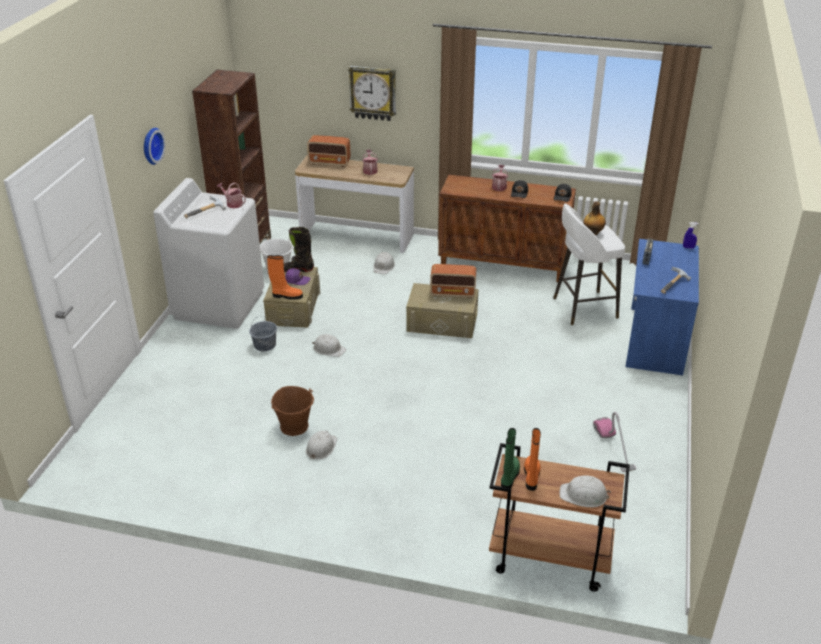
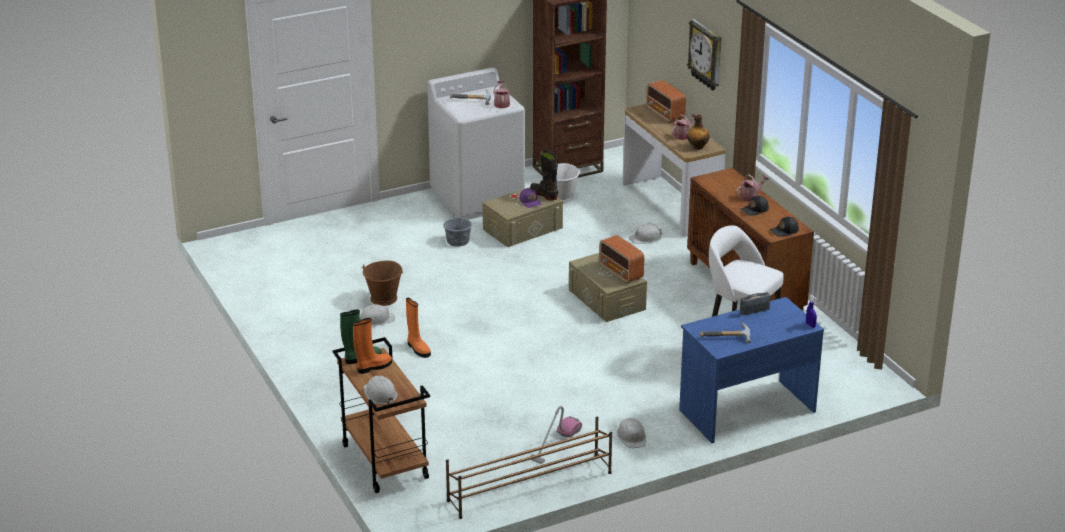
camera: 50 degrees right, 5 degrees down
wall clock [144,128,165,165] -> none
orange boot [267,255,303,300] -> orange boot moved to [406,298,431,358]
white hard hat [312,334,346,357] -> white hard hat moved to [617,417,646,448]
bottle [583,201,606,235] -> bottle moved to [687,114,710,150]
none -> brown shoe rack [446,417,612,519]

